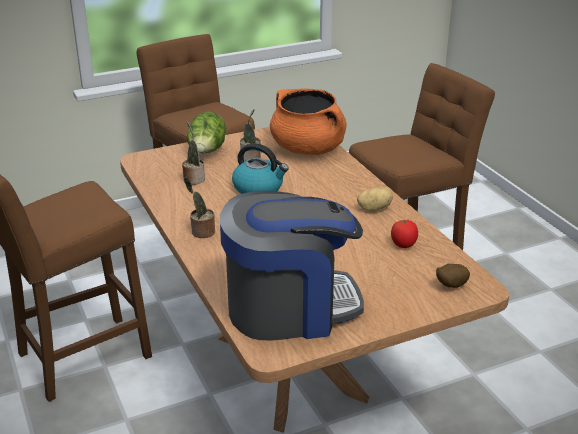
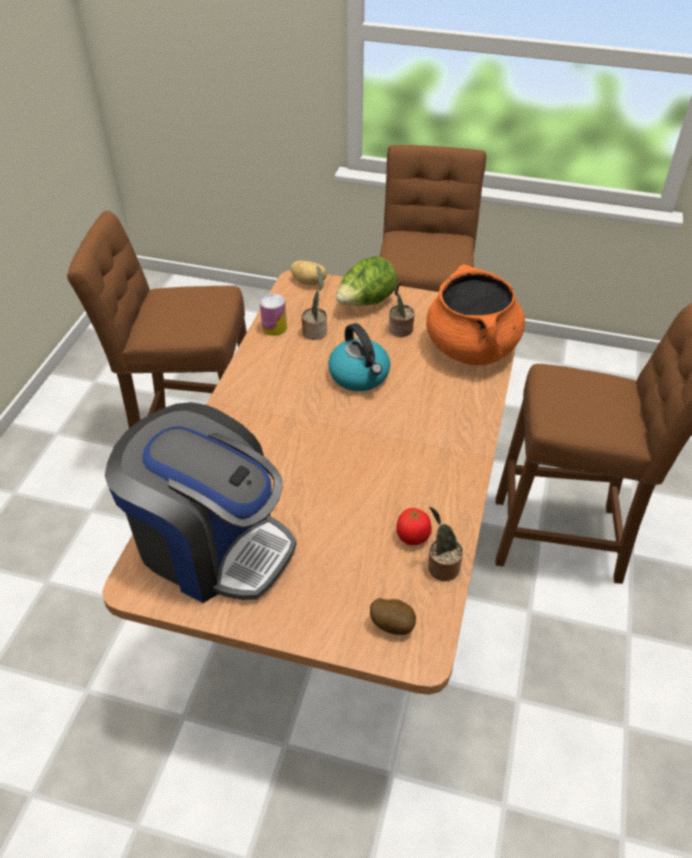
camera: 40 degrees right, 15 degrees up
potted plant [184,177,215,238] -> potted plant moved to [428,507,463,581]
potato [357,188,393,211] -> potato moved to [290,261,327,285]
none -> can [260,294,287,336]

